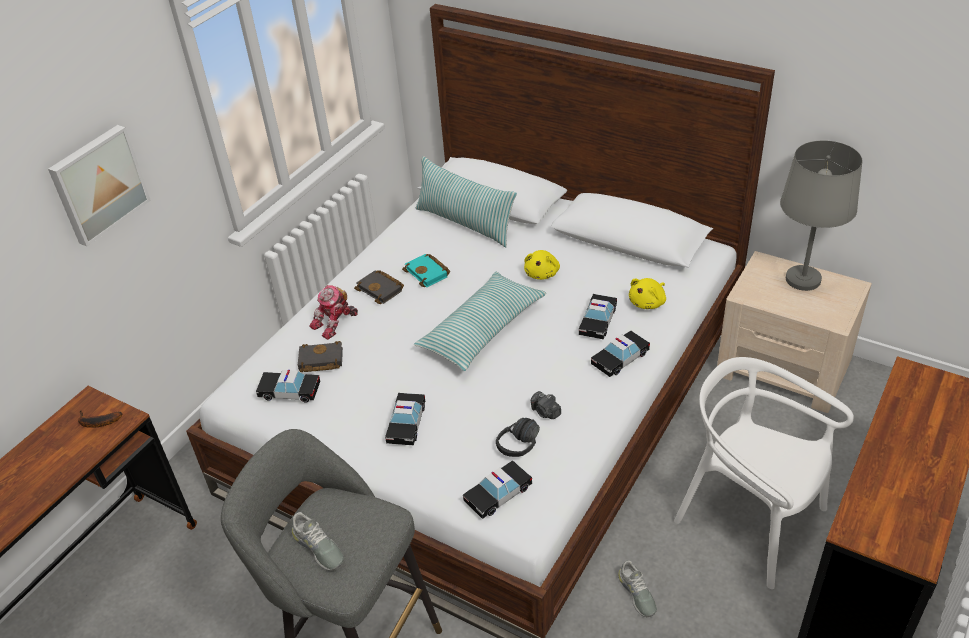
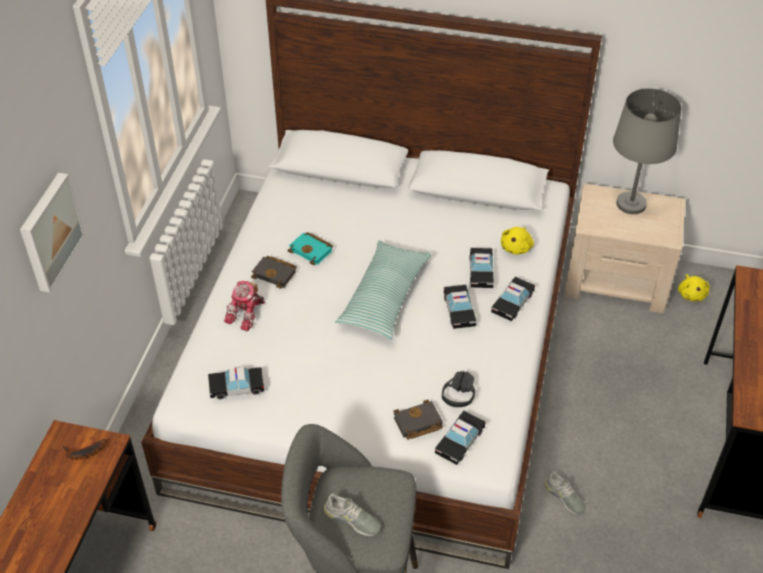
camera: 20 degrees left, 5 degrees up
black book [298,341,343,372] -> black book moved to [393,399,443,440]
toy car [385,393,425,445] -> toy car moved to [444,285,477,329]
pillow [416,156,517,247] -> none
yellow plush toy [524,250,560,280] -> yellow plush toy moved to [678,274,710,301]
camera [531,391,561,419] -> none
white chair [674,357,854,589] -> none

